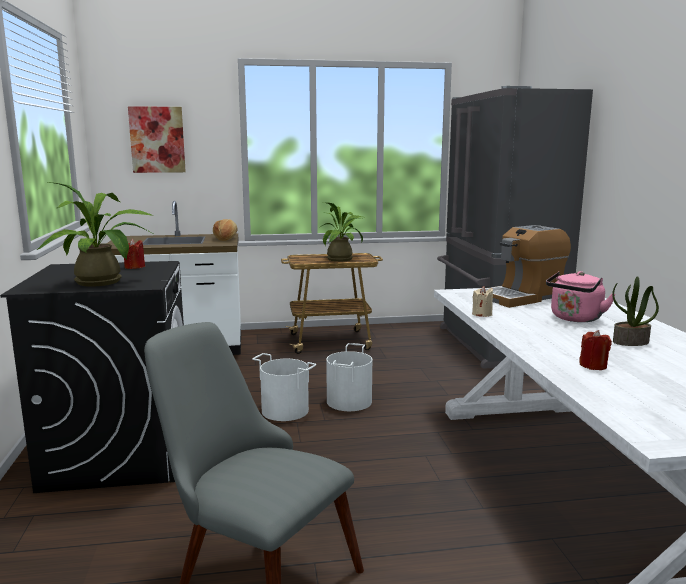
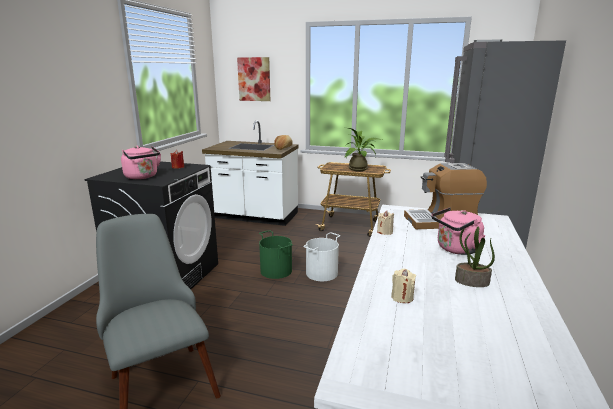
camera: 25 degrees right, 5 degrees up
potted plant [36,182,153,287] -> pink kettle [121,146,161,179]
white bucket [252,353,316,421] -> green bucket [259,230,293,279]
red candle [579,330,612,370] -> beige candle [391,269,416,303]

